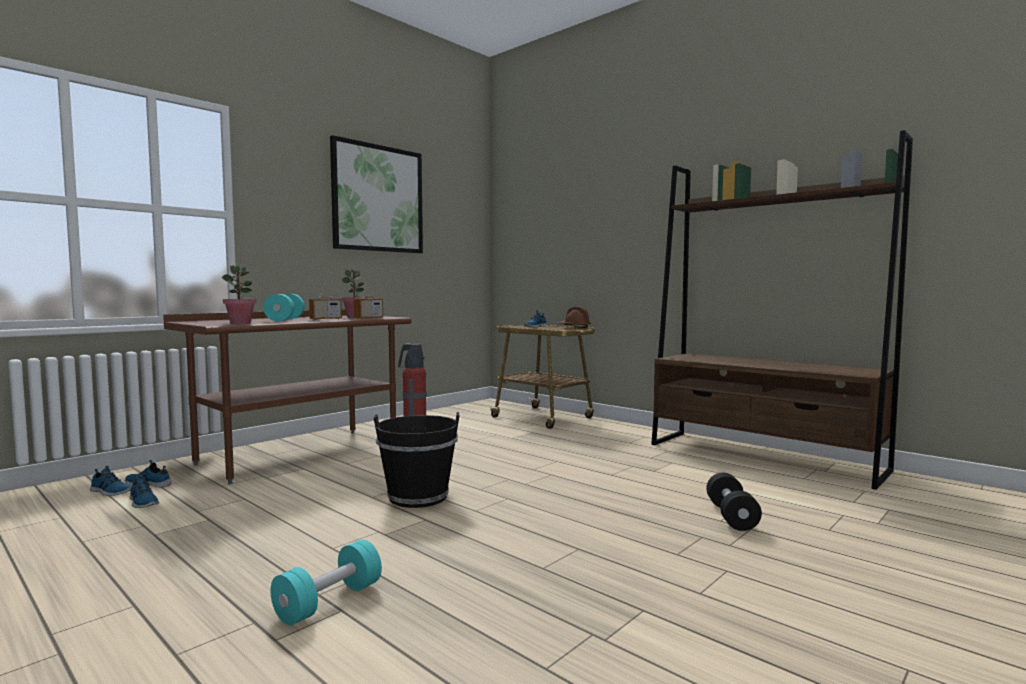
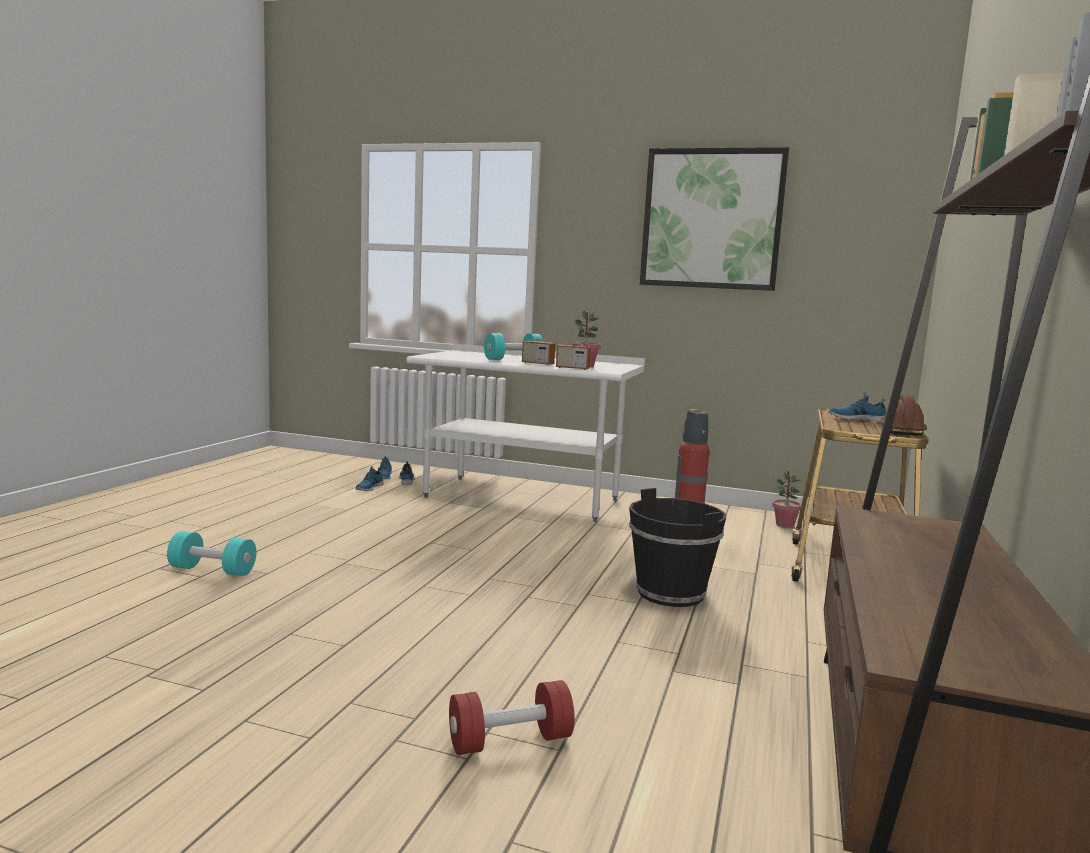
camera: 65 degrees right, 5 degrees up
brown desk [163,309,412,484] -> white desk [406,344,645,522]
potted plant [222,265,257,324] -> potted plant moved to [772,471,801,528]
black bucket [374,412,460,508] -> black bucket moved to [629,488,726,607]
black dumbbell [706,473,762,531] -> red dumbbell [449,680,575,755]

